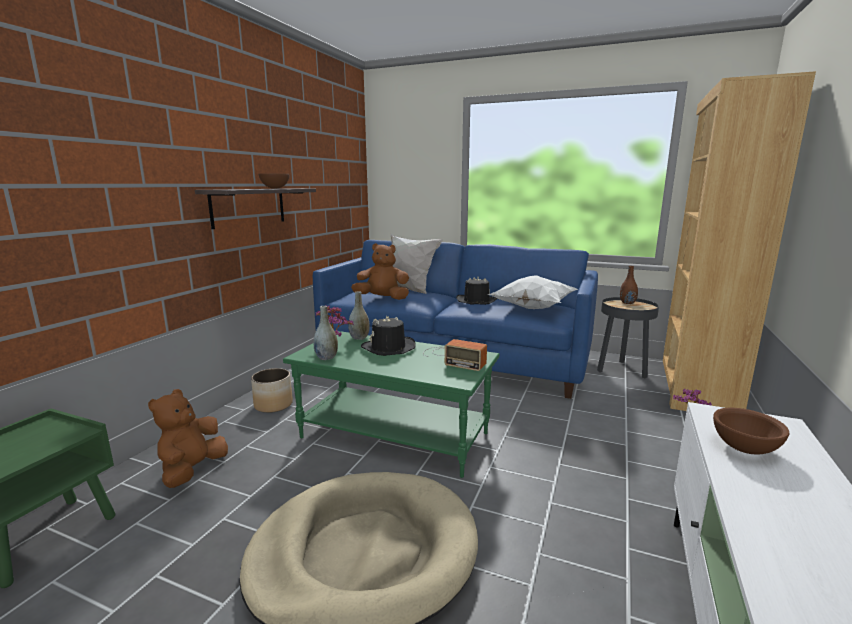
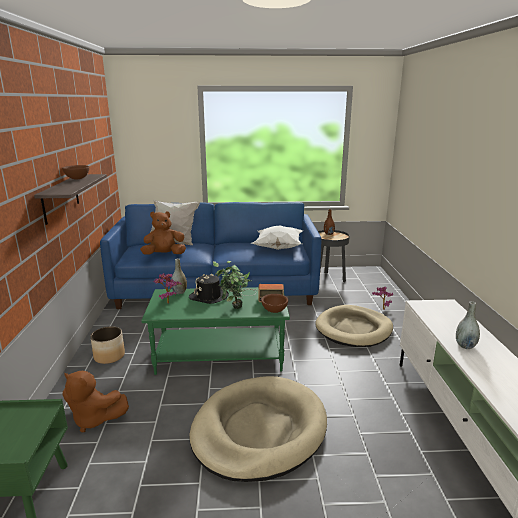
camera: 25 degrees left, 5 degrees up
brown plush toy [148,389,228,488] -> brown plush toy turned 60 degrees counterclockwise [63,371,129,433]
grey vase [314,306,338,360] -> grey vase moved to [456,301,480,349]
black hat [456,277,497,305] -> none
brown bookcase [663,71,816,411] -> none
brown bowl [713,408,789,454] -> brown bowl moved to [261,294,288,313]
none -> potted plant [213,261,251,309]
none -> beige dog bed [315,305,393,347]

